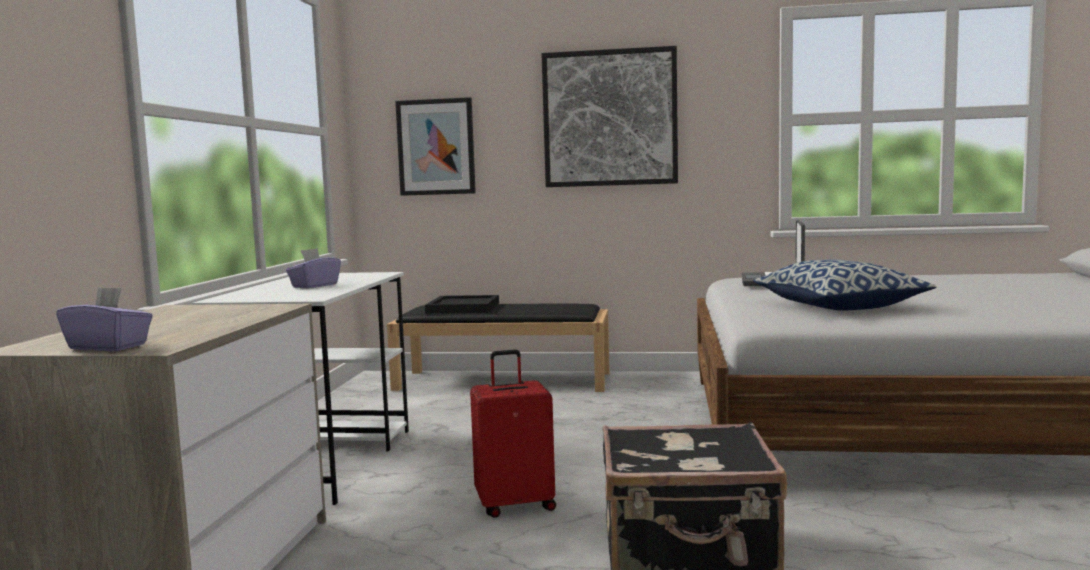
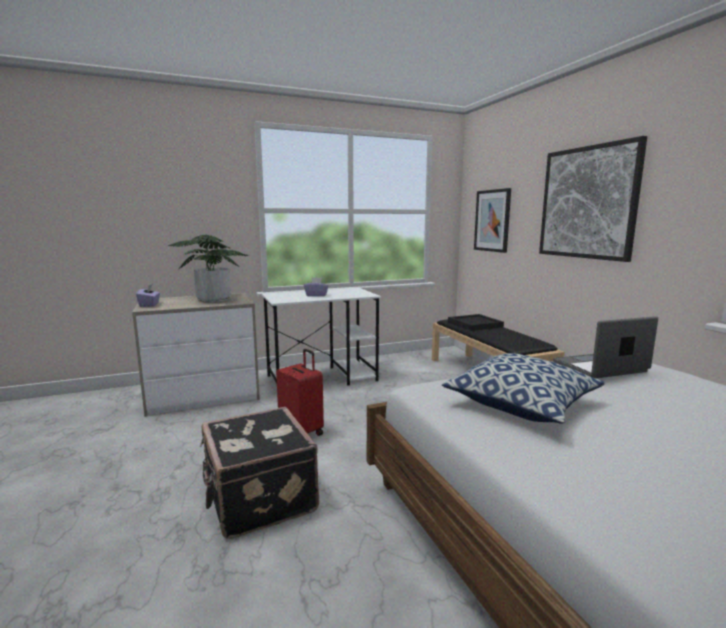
camera: 60 degrees right, 5 degrees up
none -> potted plant [168,235,249,302]

